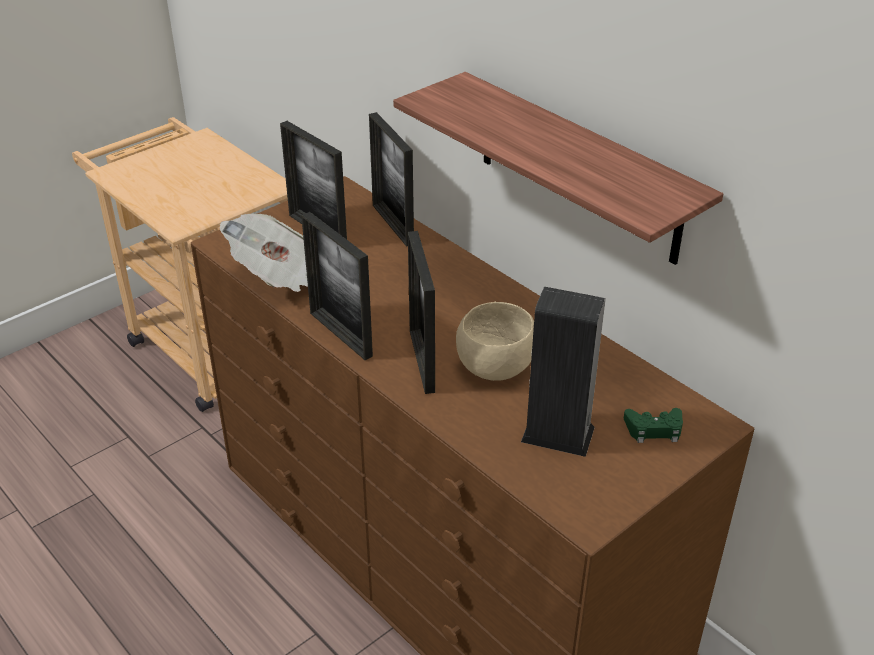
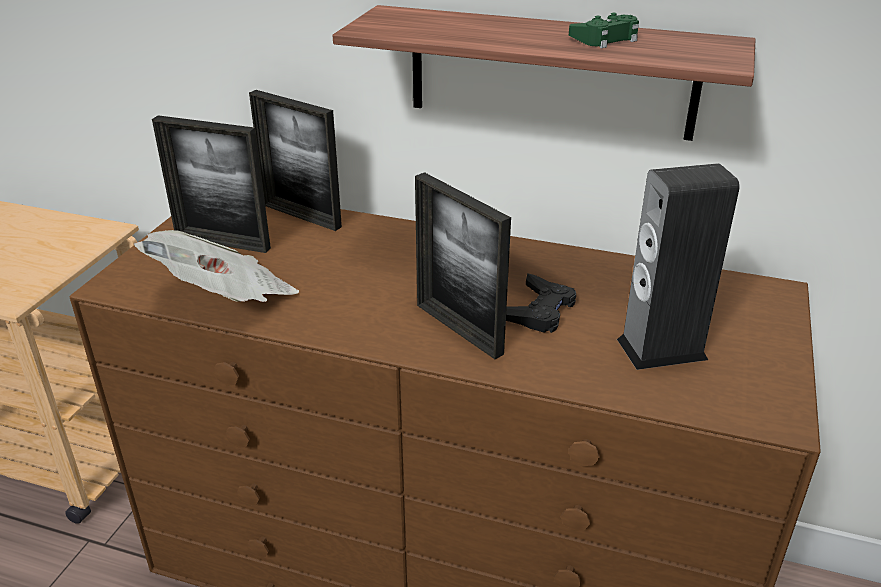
camera: 30 degrees left, 5 degrees down
picture frame [301,212,373,360] -> none
beige bowl [456,302,534,381] -> black game controller [506,274,576,333]
green game controller [624,408,683,443] -> green game controller moved to [569,13,639,48]

